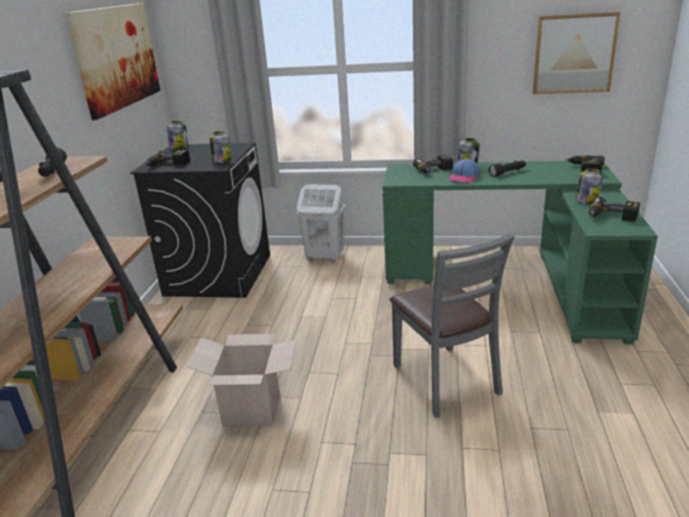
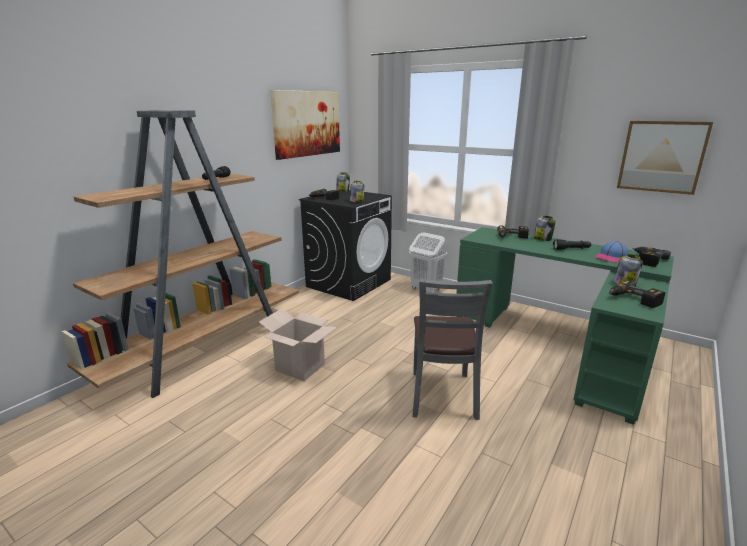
camera: 25 degrees right, 5 degrees down
cap [449,158,480,183] -> cap moved to [595,241,629,262]

